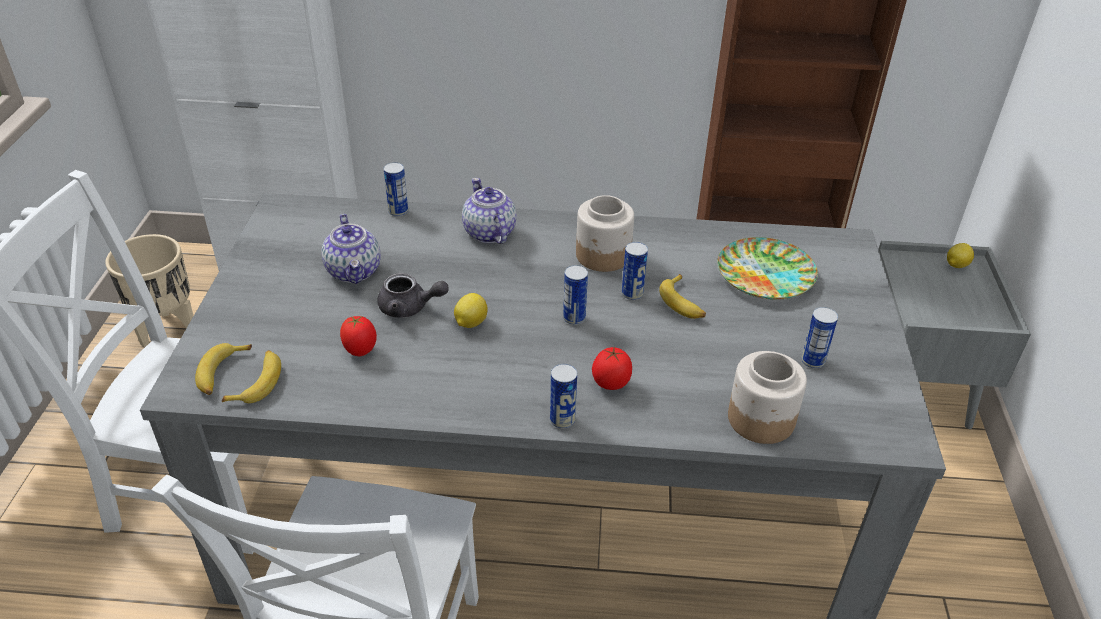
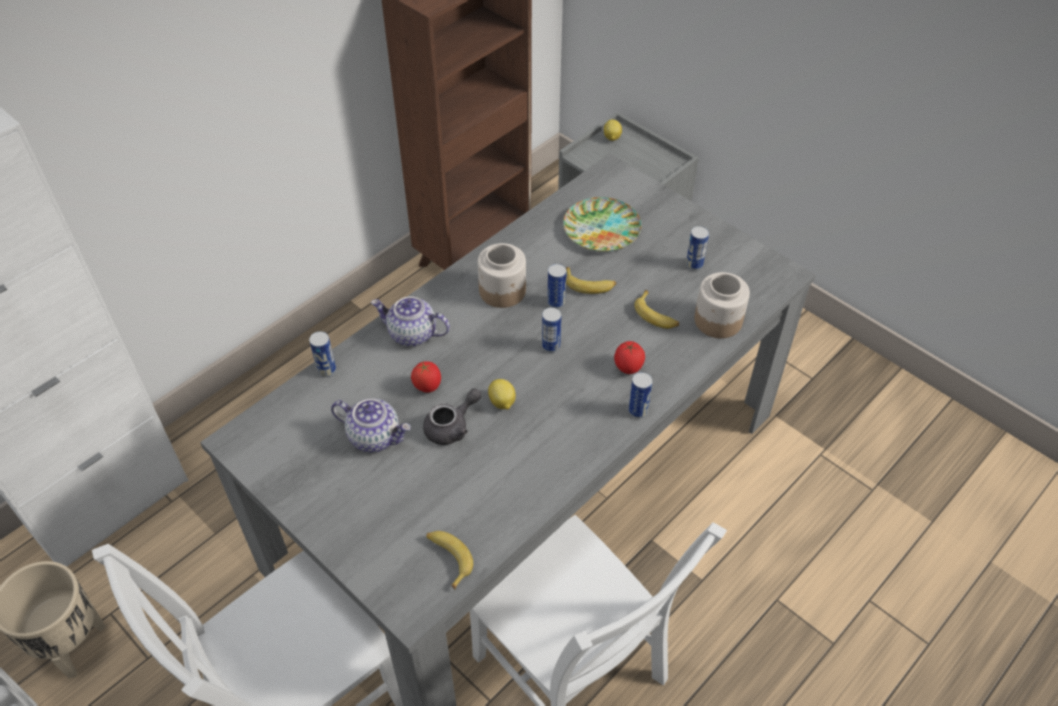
camera: 50 degrees left, 10 degrees up
banana [195,343,252,395] -> banana moved to [634,290,679,329]
tomato [340,316,377,356] -> tomato moved to [411,361,441,393]

